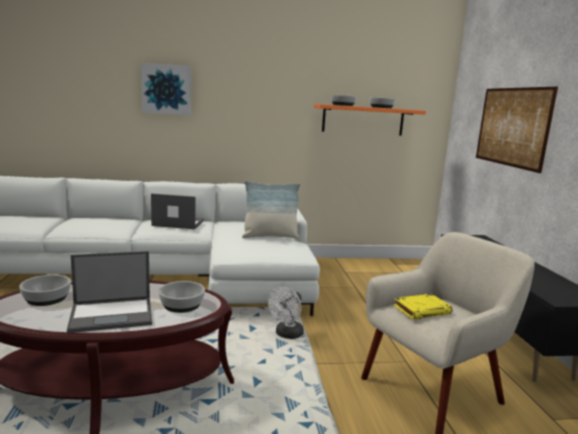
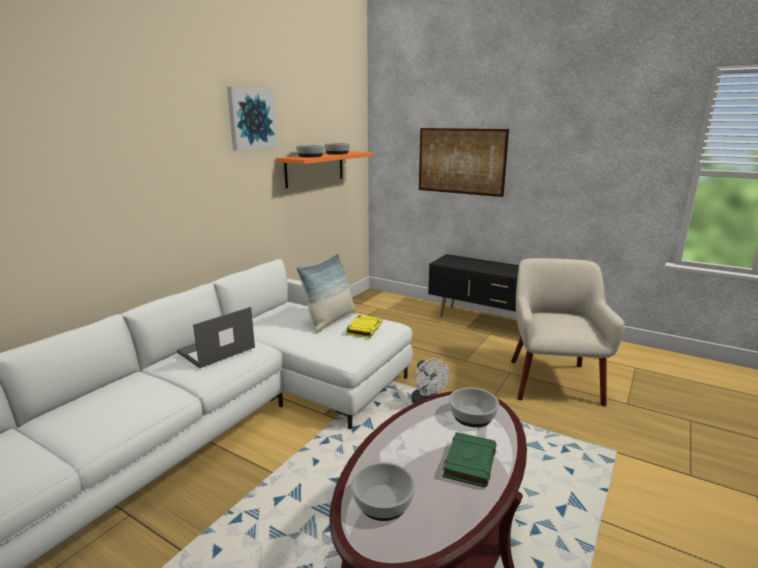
camera: 50 degrees left, 5 degrees up
laptop [67,251,152,333] -> green book [443,432,496,488]
picture [141,63,191,115] -> picture moved to [227,87,278,151]
yellow book [394,294,452,319] -> yellow book moved to [346,315,382,338]

